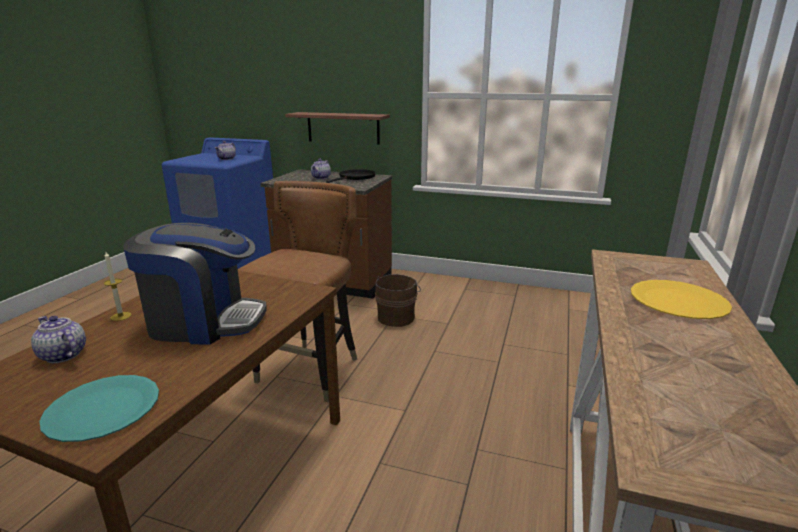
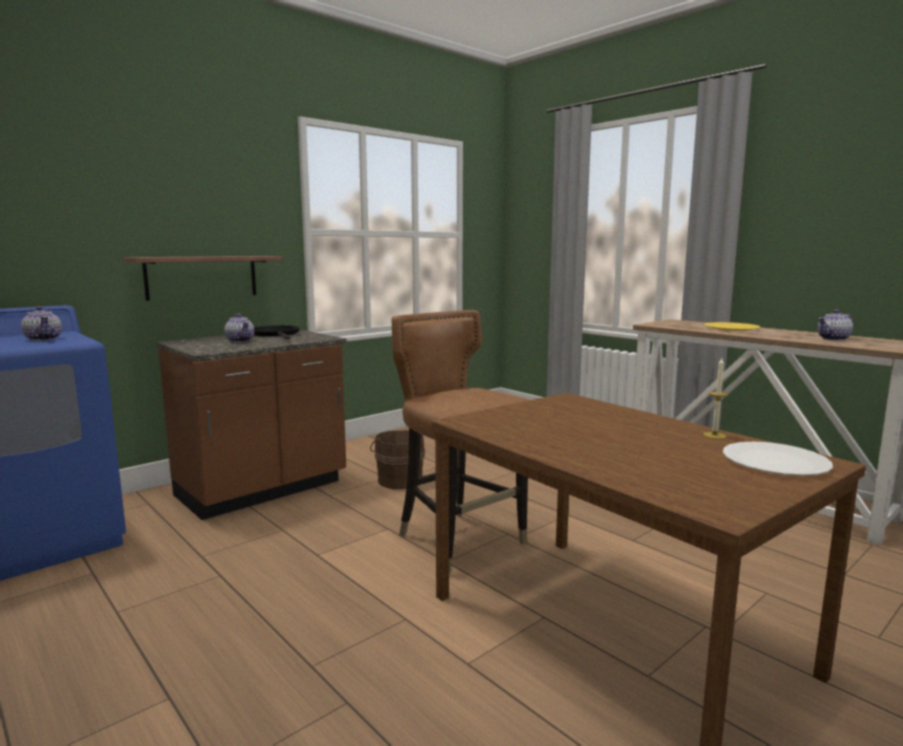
camera: 60 degrees left, 10 degrees down
teapot [31,316,86,363] -> teapot moved to [818,310,853,341]
turquoise plate [39,375,159,442] -> white plate [723,442,833,476]
candle [104,252,131,321] -> candle moved to [703,358,728,439]
coffee machine [123,223,267,345] -> none

